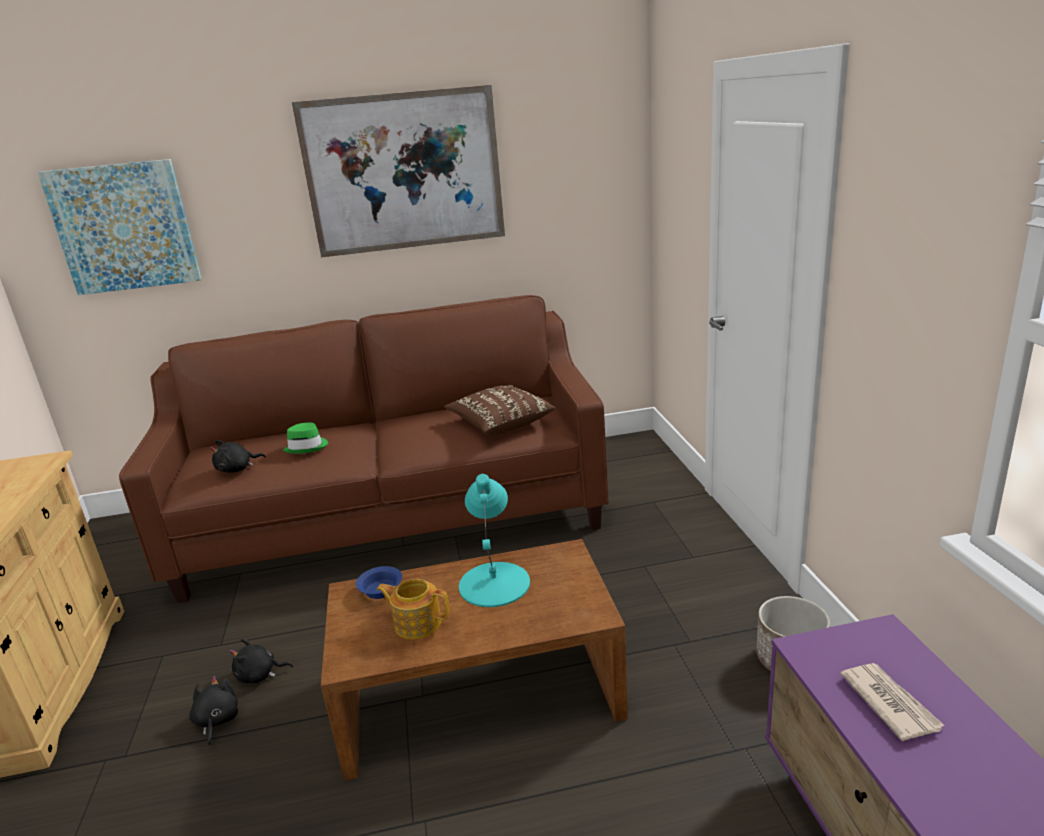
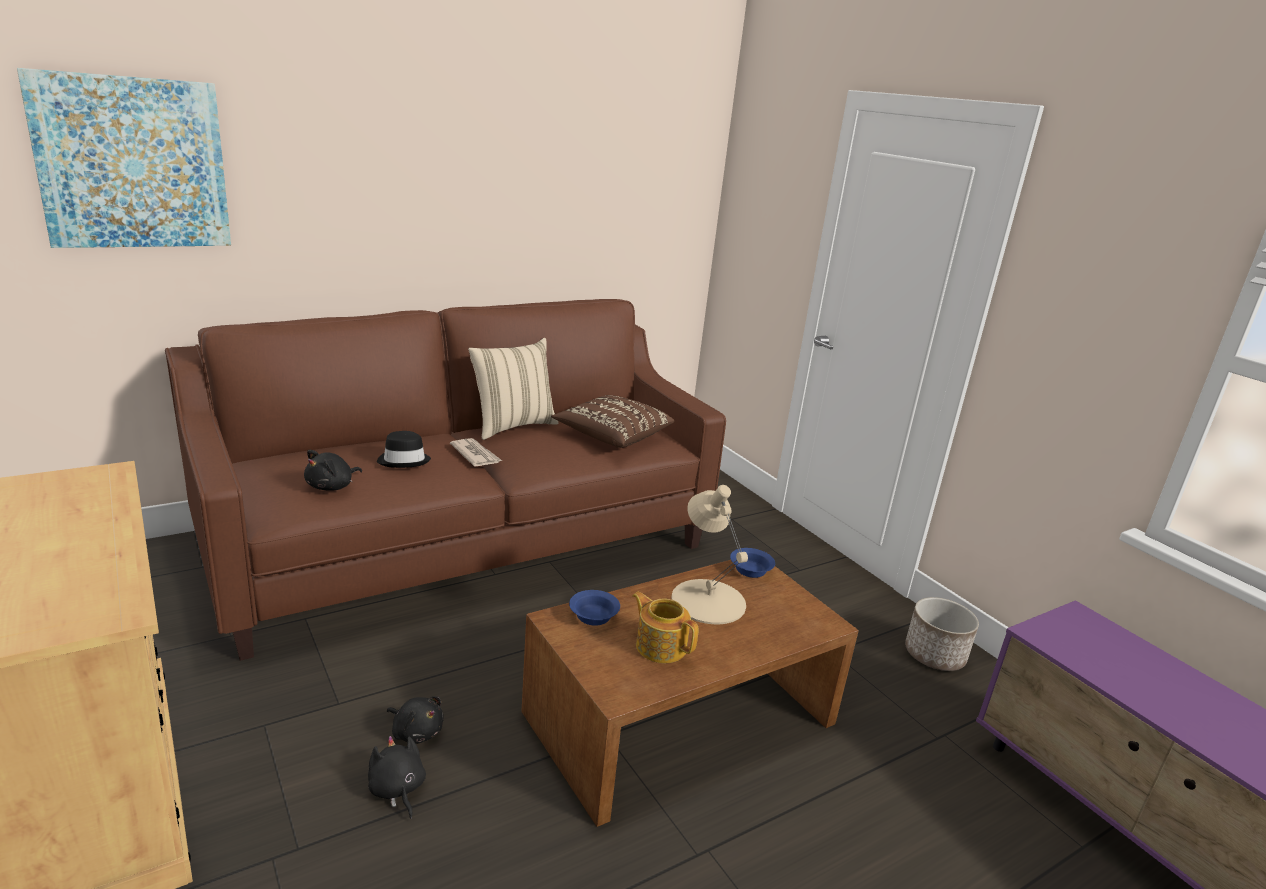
camera: 25 degrees left, 0 degrees up
black plush toy [230,639,293,684] -> black plush toy turned 120 degrees counterclockwise [387,696,444,744]
green hat [283,422,328,454] -> black hat [377,431,431,468]
picture [292,85,505,257] -> none
teapot [376,579,450,639] -> teapot turned 45 degrees clockwise [632,592,699,663]
turquoise table lamp [459,474,530,607] -> beige table lamp [671,485,748,624]
newspaper [840,663,945,741] -> newspaper moved to [450,438,502,466]
none -> beige pillow [468,338,559,440]
none -> blue bowl [730,548,775,578]

